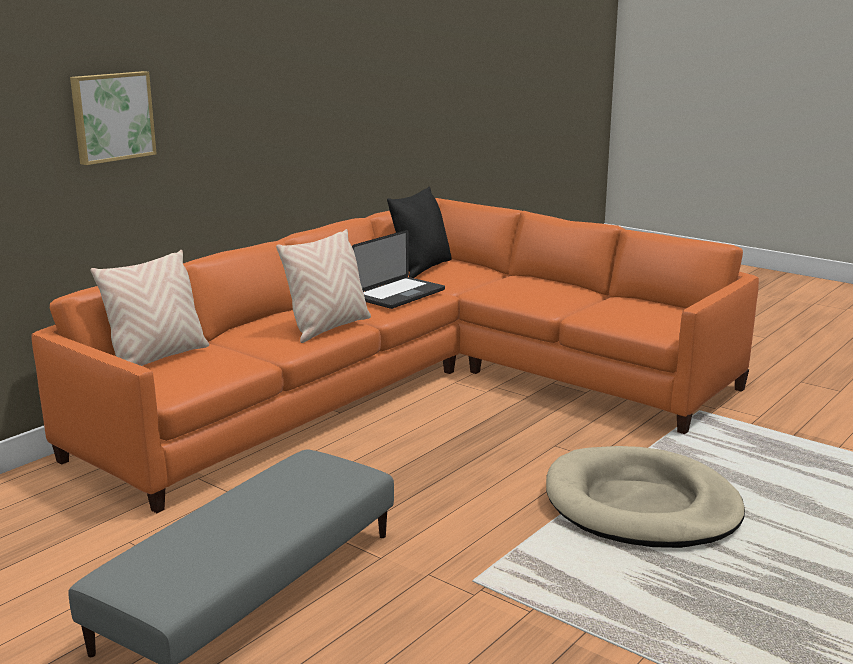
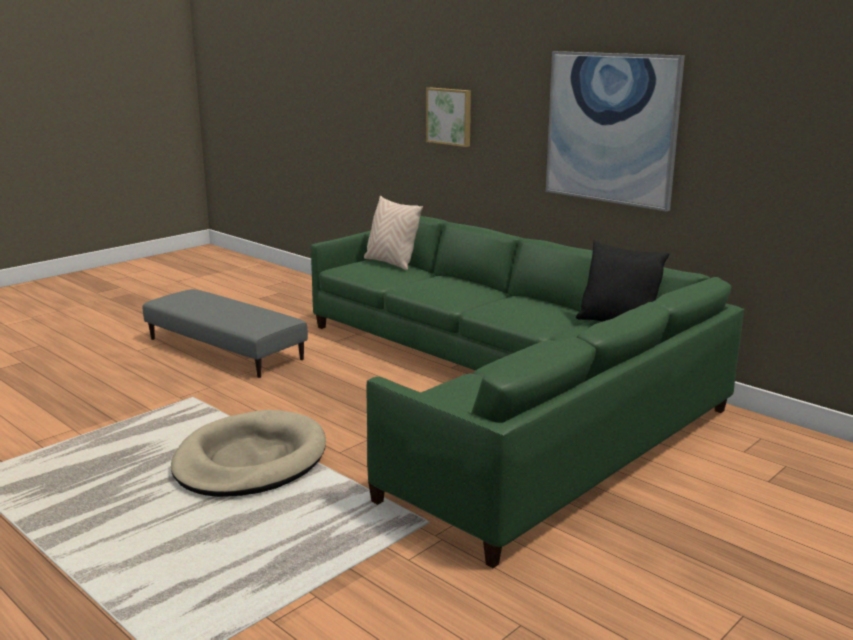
camera: 95 degrees right, 0 degrees up
orange sofa [31,198,759,513] -> green sofa [311,216,744,568]
beige pillow [276,229,371,343] -> none
laptop [352,230,445,309] -> none
none -> picture [546,51,685,211]

